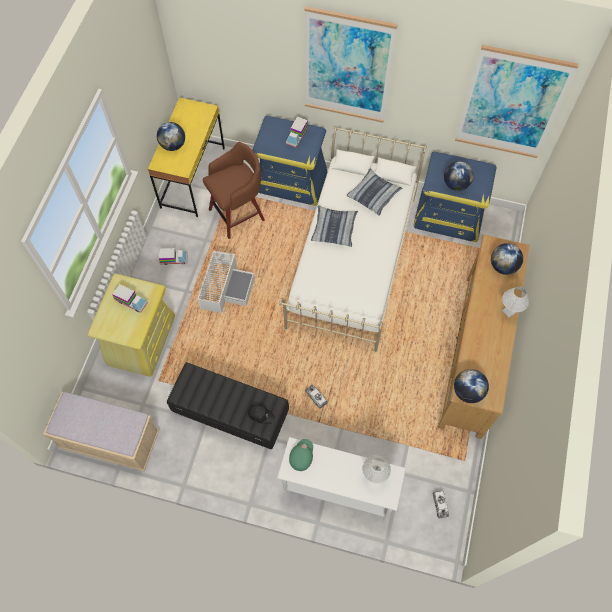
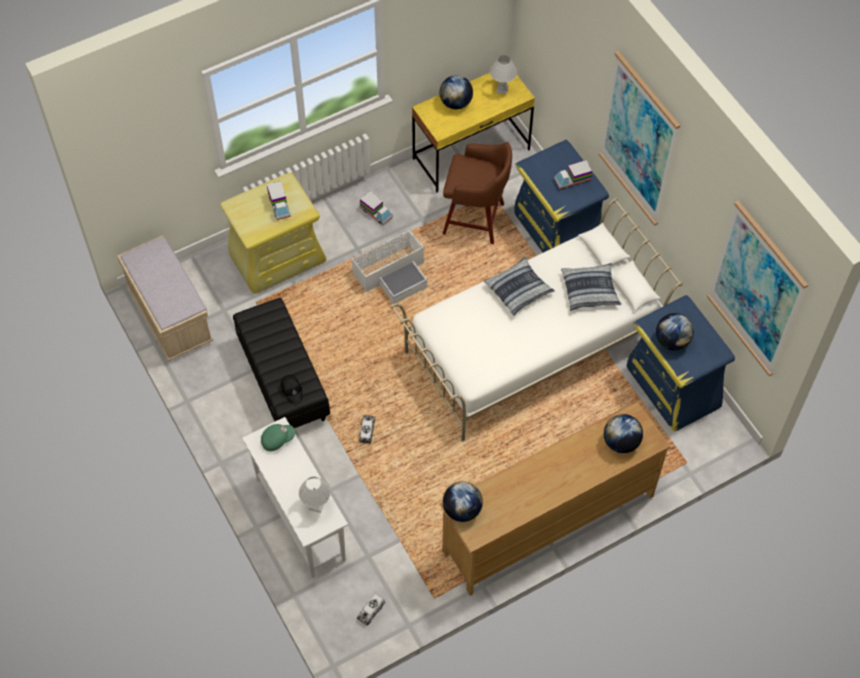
camera: 45 degrees right, 5 degrees down
white table lamp [502,287,529,318] -> white table lamp moved to [490,55,517,94]

